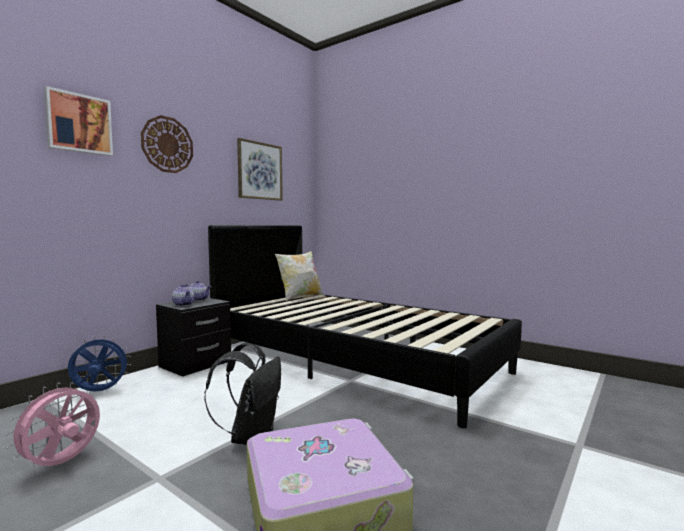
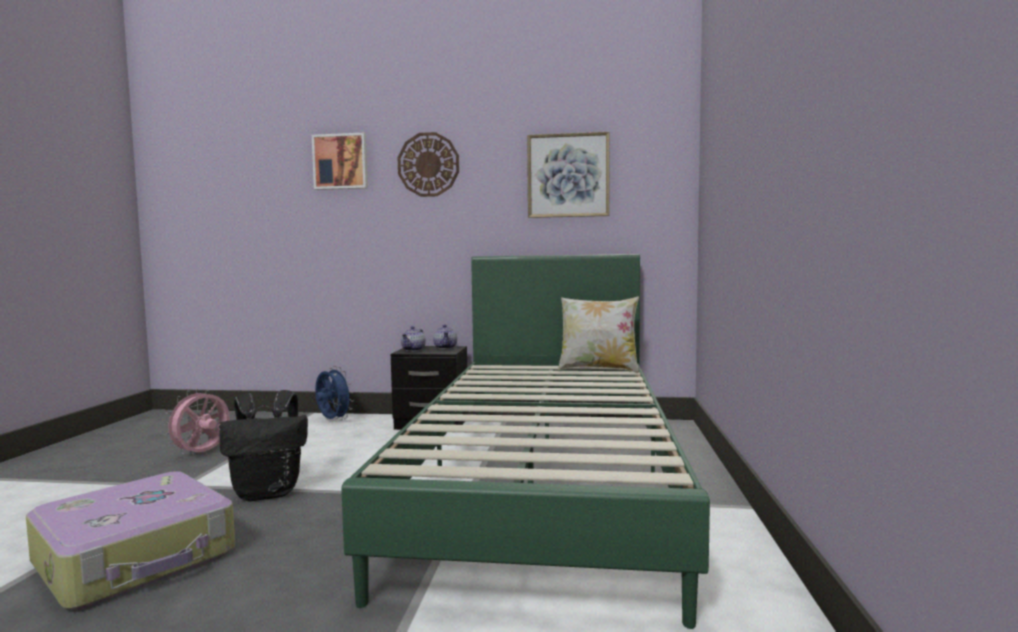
camera: 60 degrees right, 0 degrees up
pink fan [5,382,100,467] -> pink fan turned 60 degrees counterclockwise [163,389,230,455]
black bed [208,225,522,428] -> green bed [341,254,710,629]

